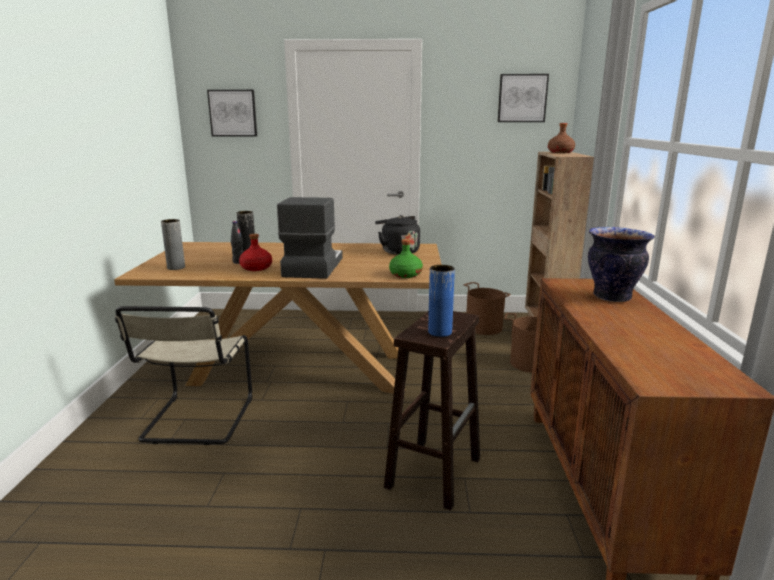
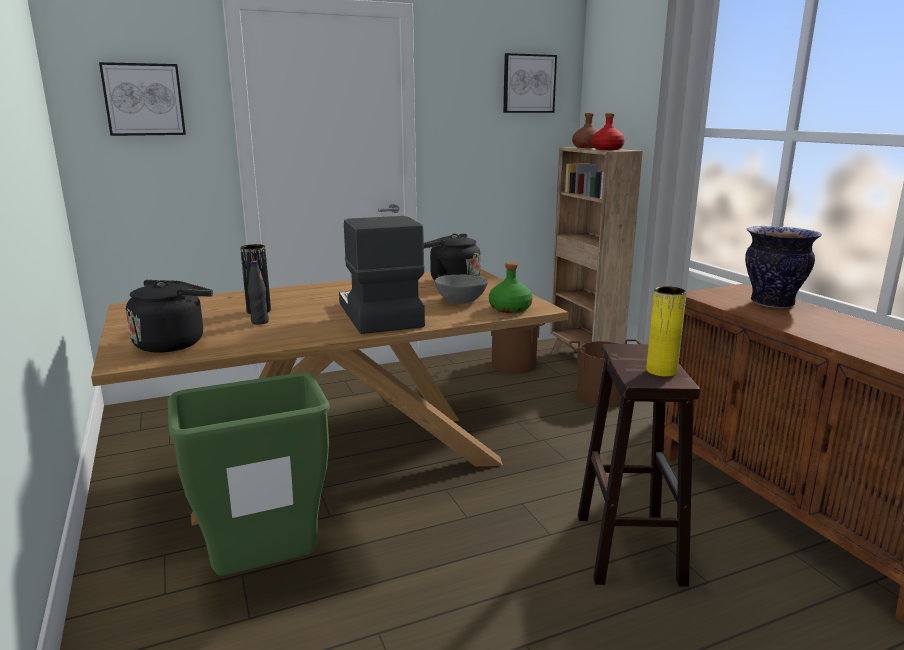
camera: 25 degrees left, 0 degrees up
beige chair [115,306,252,445] -> green trash can [168,373,330,576]
grey vase [161,219,185,270] -> black kettle [126,280,213,353]
red bottle [239,234,272,271] -> red bottle moved to [592,113,625,150]
blue vase [428,265,455,337] -> yellow vase [646,286,687,377]
none -> grey bowl [435,275,488,304]

